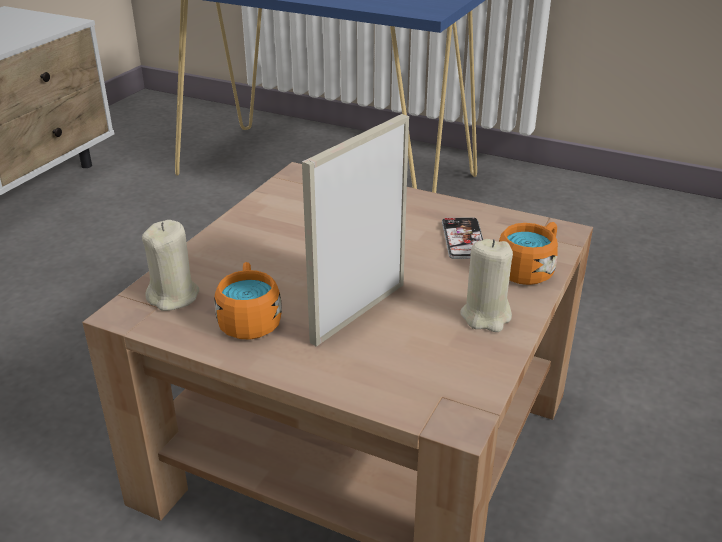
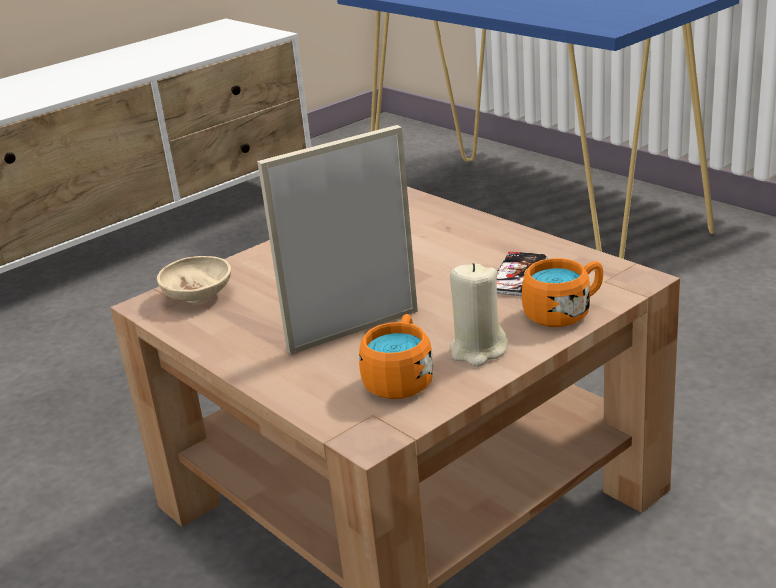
camera: 25 degrees right, 5 degrees down
beige candle [142,220,199,311] -> beige bowl [157,256,231,303]
orange mug [214,262,282,340] -> orange mug moved to [359,314,433,399]

